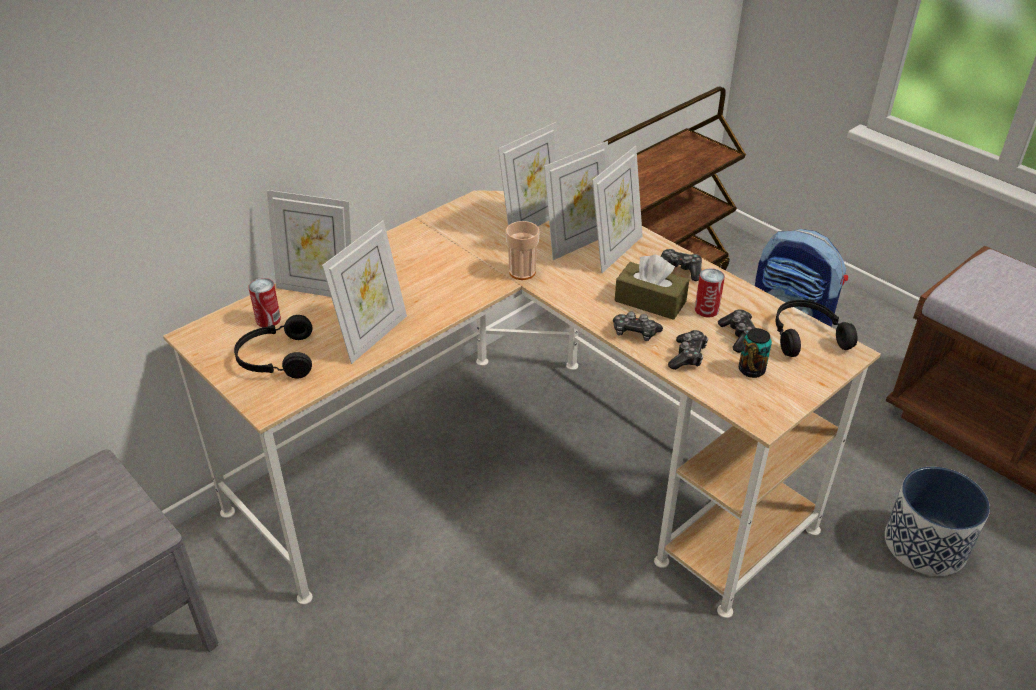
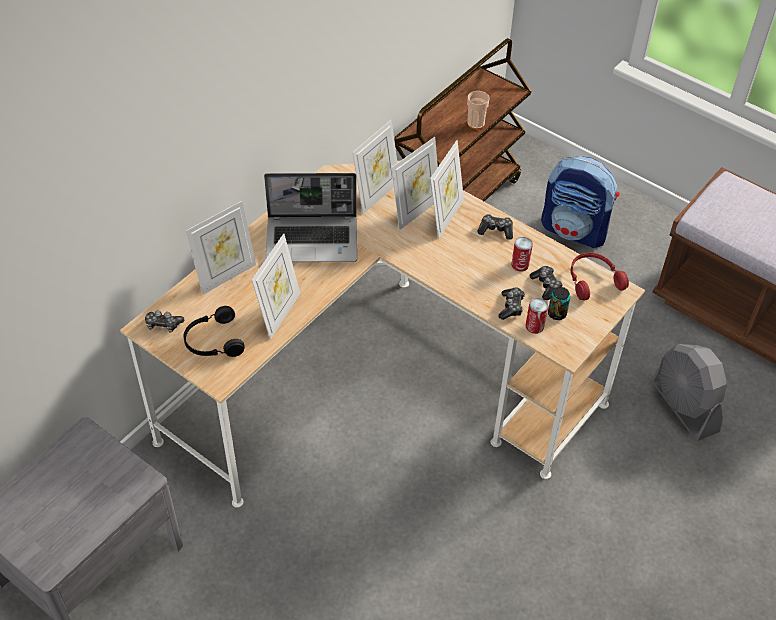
camera: 10 degrees left, 10 degrees up
can [249,278,281,327] -> can moved to [525,298,548,334]
picture frame [267,190,351,297] -> picture frame turned 45 degrees counterclockwise [186,201,256,295]
cup [506,221,540,280] -> cup moved to [467,91,490,129]
game controller [613,311,663,341] -> game controller moved to [145,310,184,333]
brown tissue box [615,255,689,320] -> none
black headphones [776,300,858,357] -> red headphones [571,253,629,300]
planter [885,467,990,576] -> grey fan [651,344,727,441]
none -> laptop [264,173,357,262]

